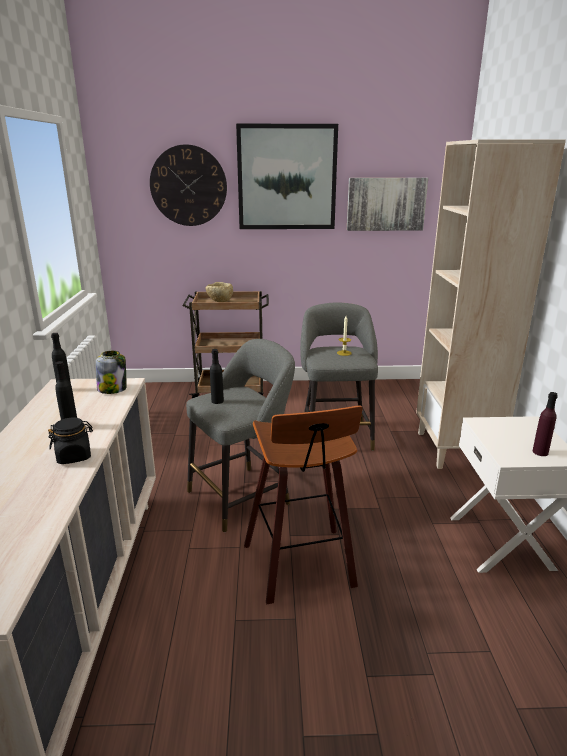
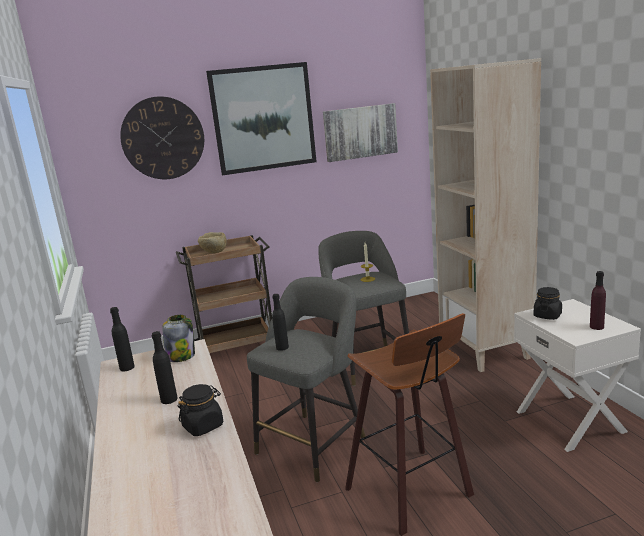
camera: 15 degrees left, 5 degrees down
none -> black jar [533,287,562,320]

